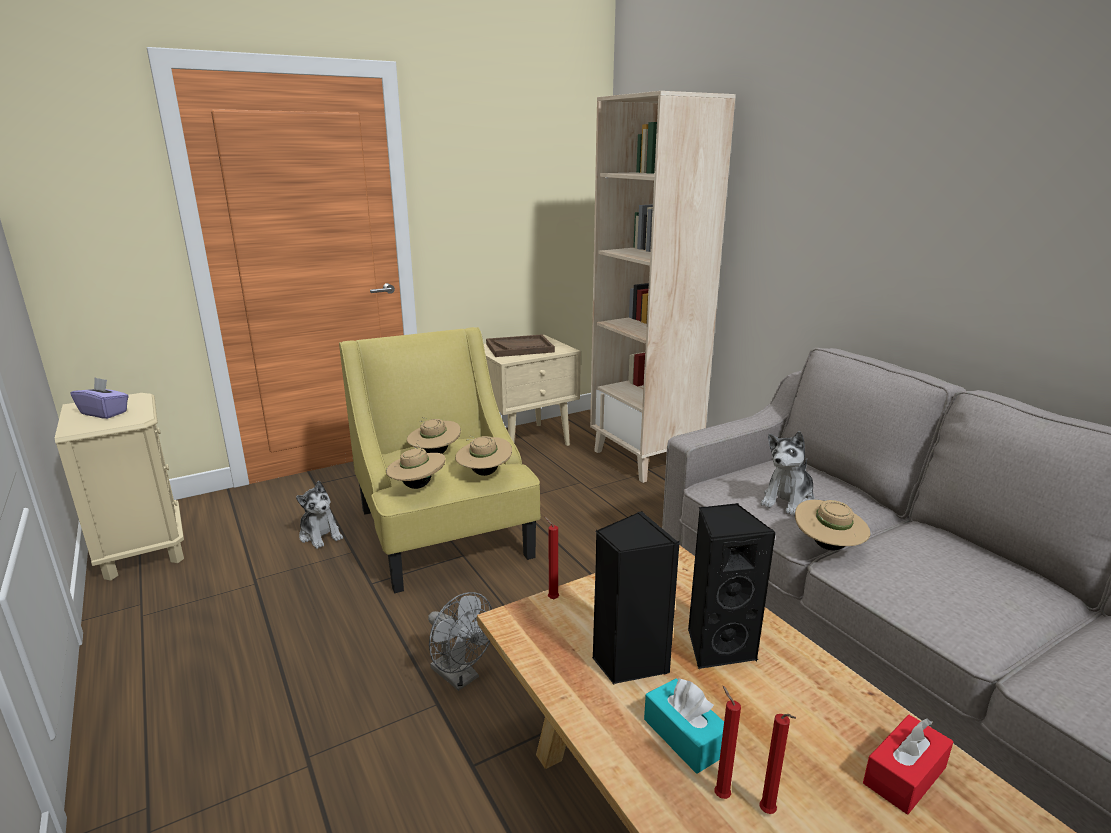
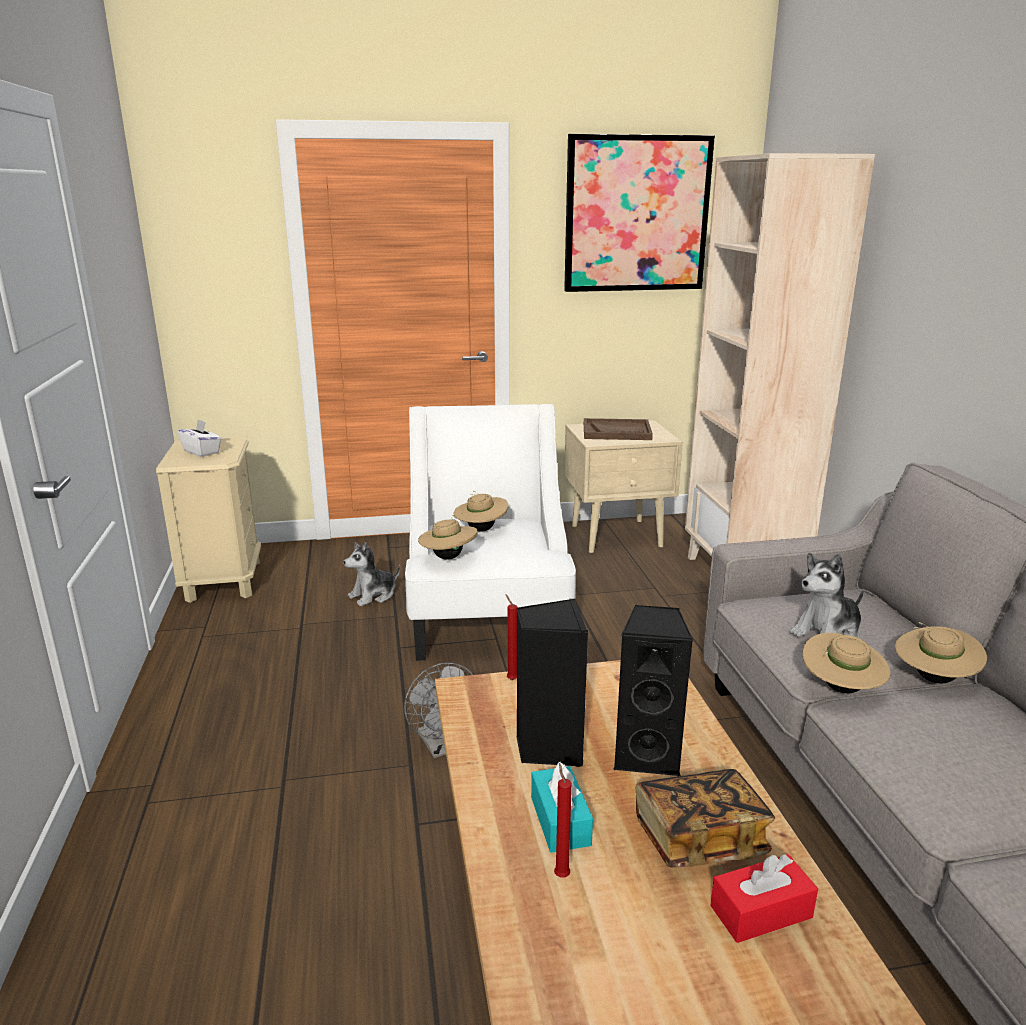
camera: 20 degrees right, 0 degrees up
purple tissue box [71,378,129,419] -> white tissue box [178,419,222,457]
plush toy [296,481,343,549] -> plush toy turned 75 degrees clockwise [343,542,400,606]
yellow armchair [339,327,541,594] -> white armchair [405,404,576,661]
beige hat [455,435,512,476] -> beige hat moved to [895,622,987,684]
red candle [759,714,796,814] -> none
none -> picture [564,134,715,292]
none -> book [635,769,775,868]

